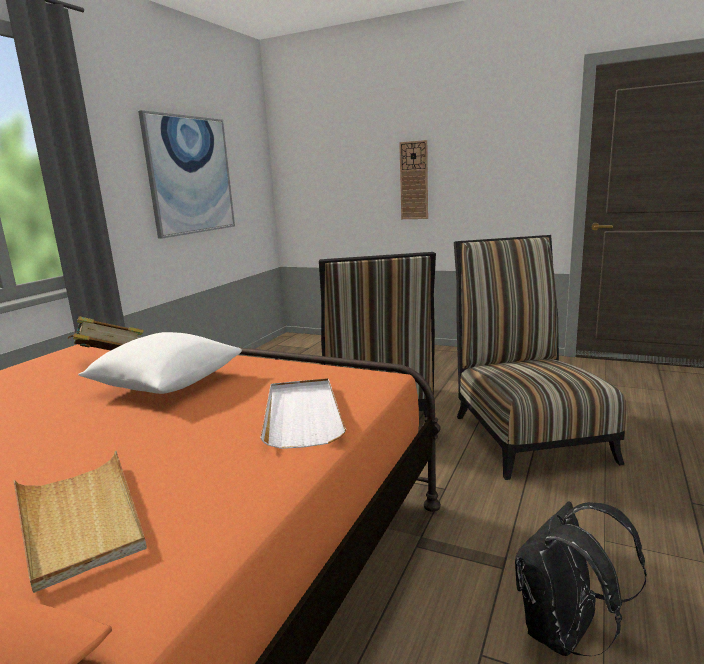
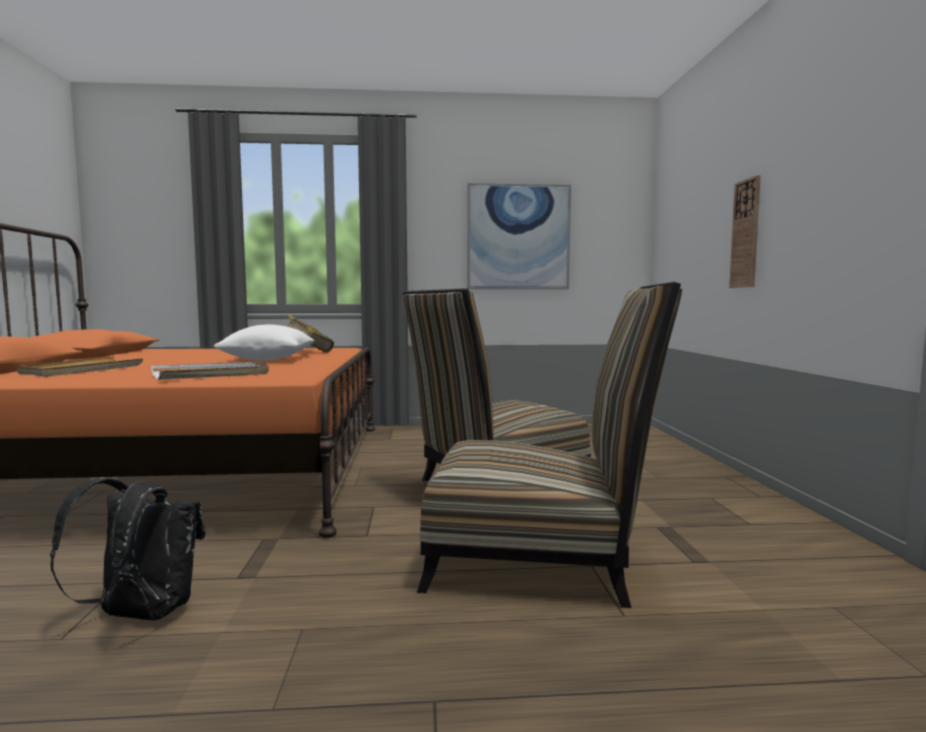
camera: 60 degrees right, 10 degrees down
chair [454,235,627,480] -> chair turned 45 degrees clockwise [417,282,682,608]

